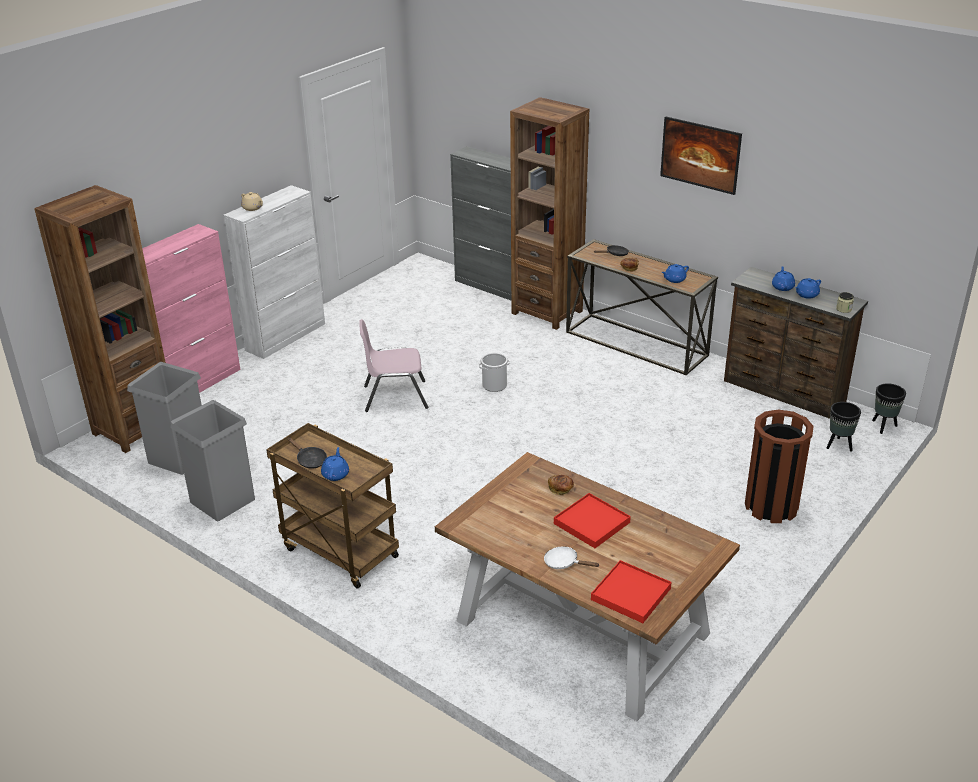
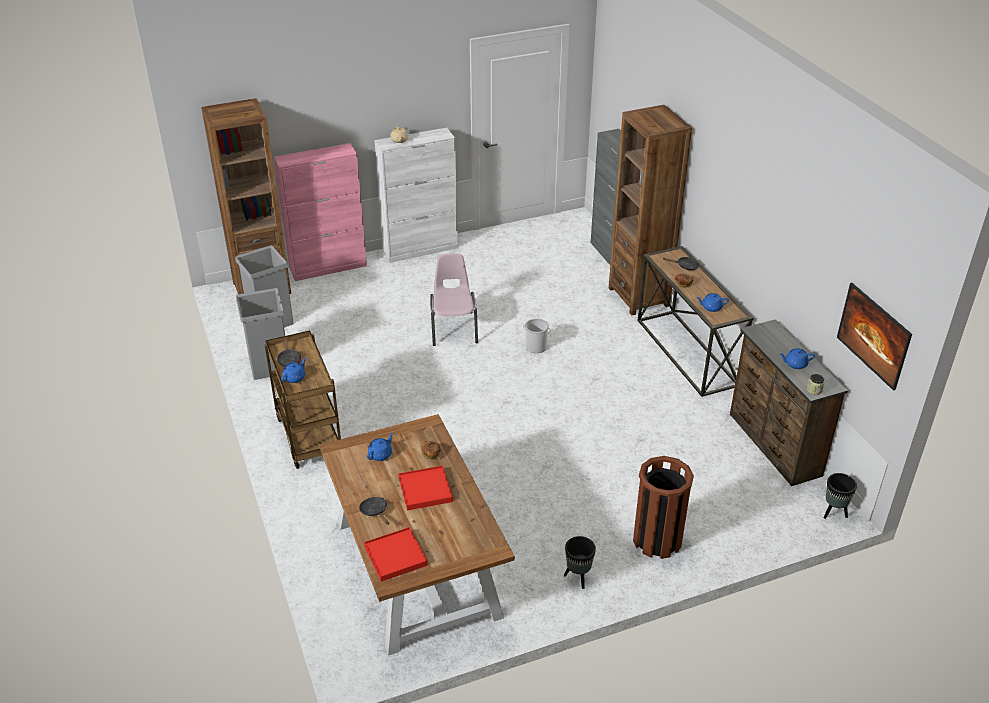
camera: 30 degrees right, 5 degrees up
pink chair [359,319,428,412] -> pink chair turned 60 degrees clockwise [430,253,478,346]
white frying pan [544,546,600,569] -> black frying pan [359,497,389,525]
picture [660,117,742,195] -> picture moved to [837,283,912,391]
blue teapot [772,266,795,291] -> blue teapot moved to [367,433,393,461]
black planter [827,402,861,451] -> black planter moved to [564,536,596,589]

